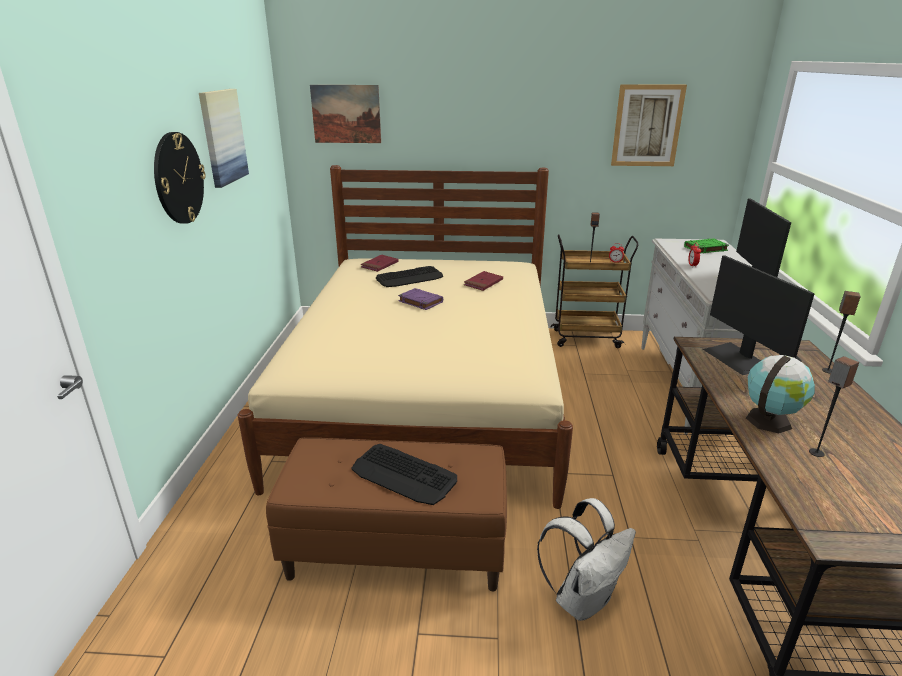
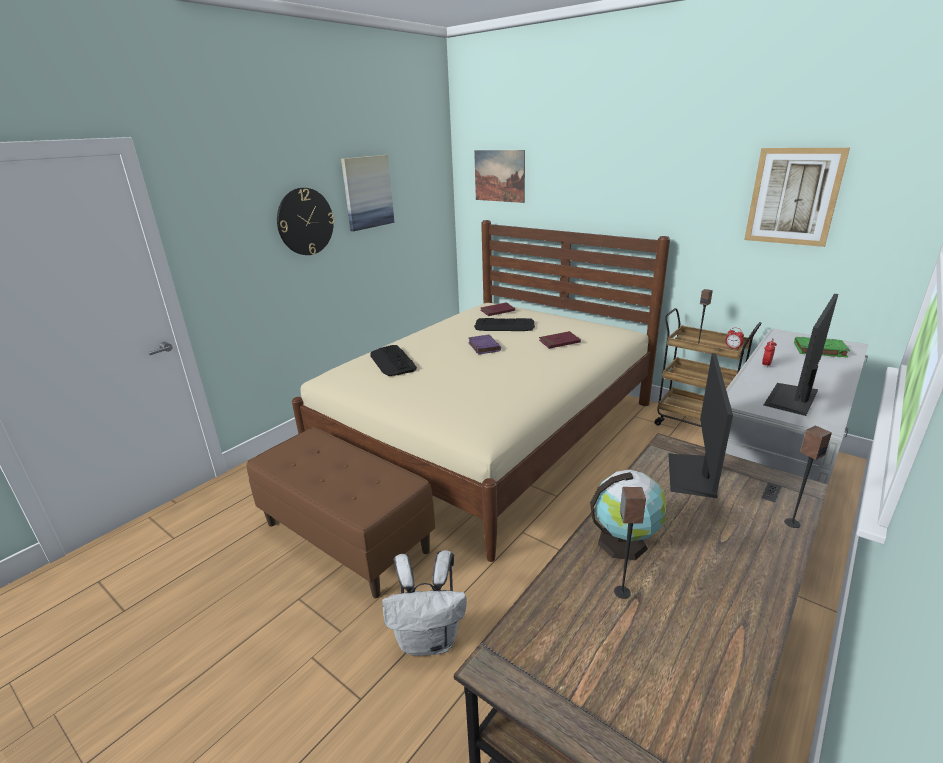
camera: 35 degrees right, 0 degrees up
keyboard [351,444,457,505] -> keyboard moved to [371,345,417,376]

